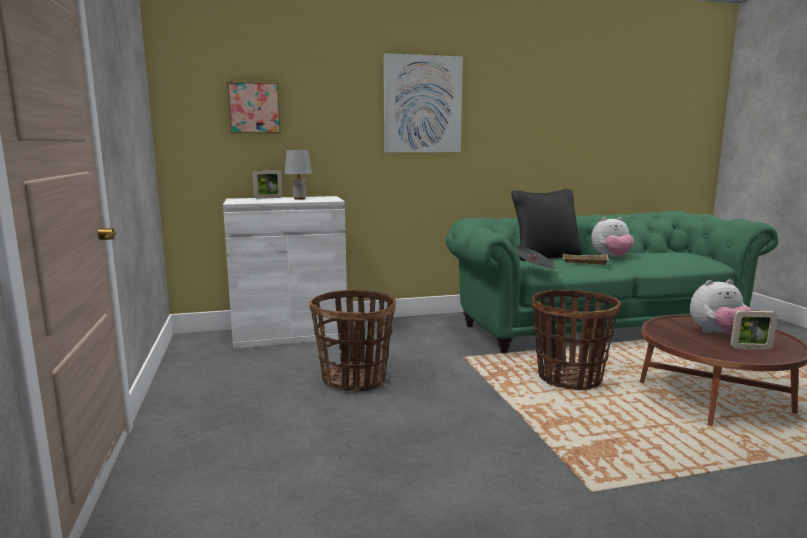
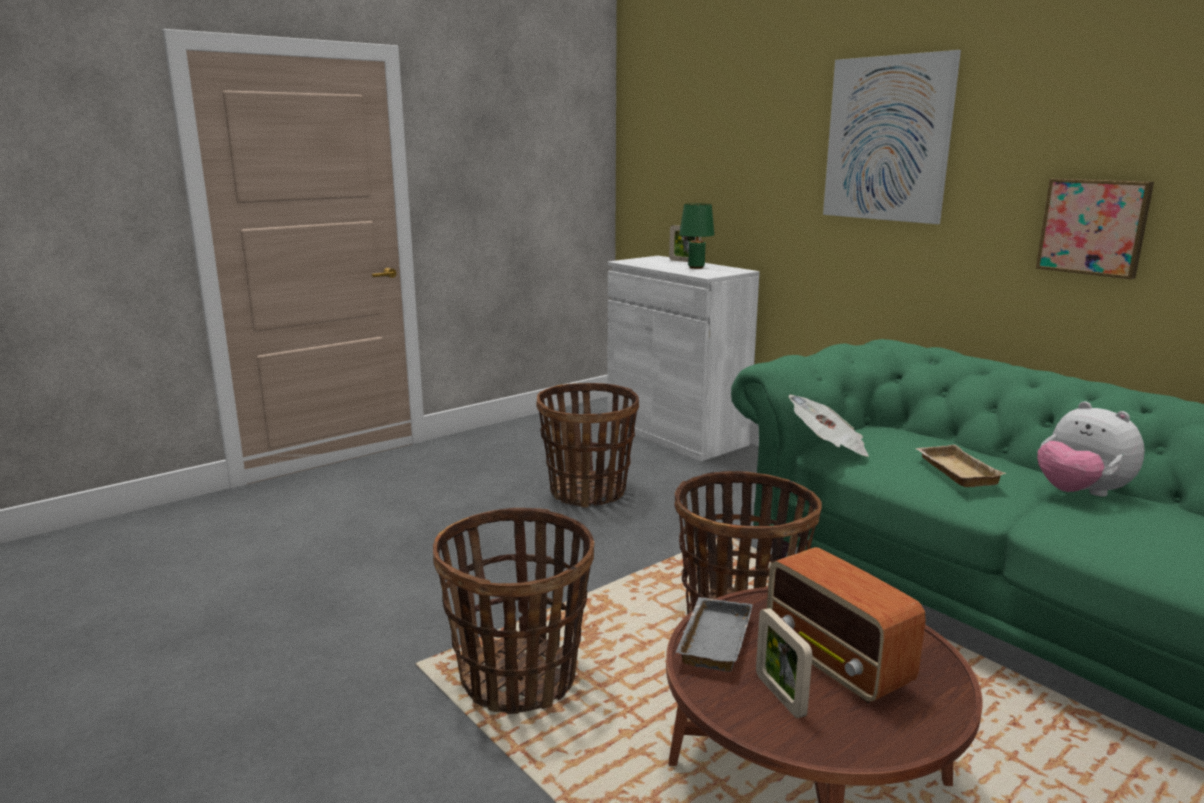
camera: 65 degrees right, 5 degrees up
picture [227,81,281,134] -> picture moved to [1036,178,1154,279]
grey table lamp [285,150,312,200] -> green table lamp [679,203,714,269]
black pillow [511,189,583,261] -> none
plush toy [690,280,752,335] -> radio [767,547,926,703]
none -> basket [433,508,595,714]
none -> grey tray [675,597,753,672]

